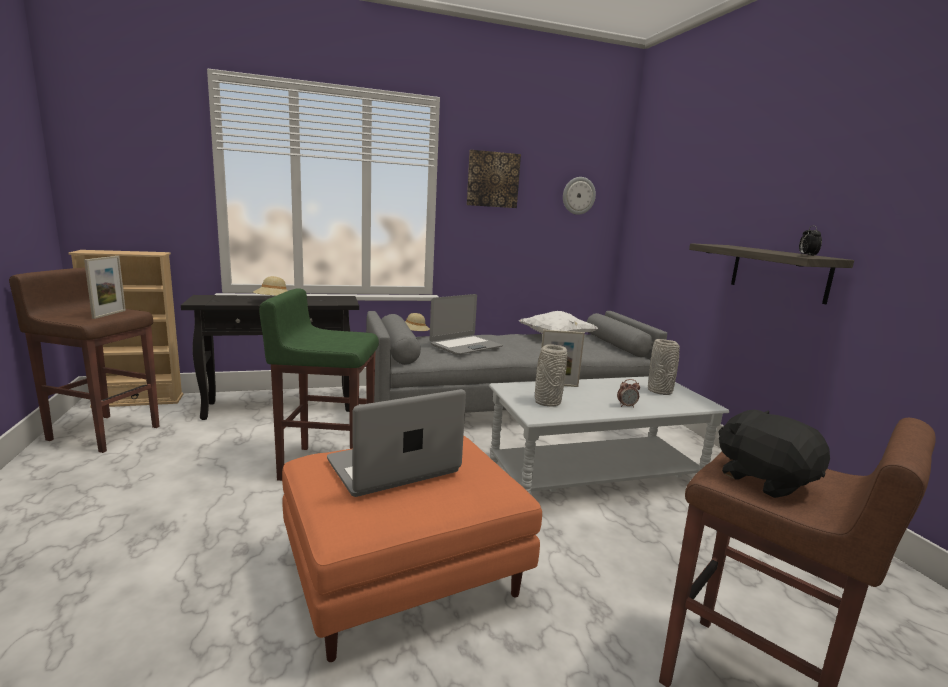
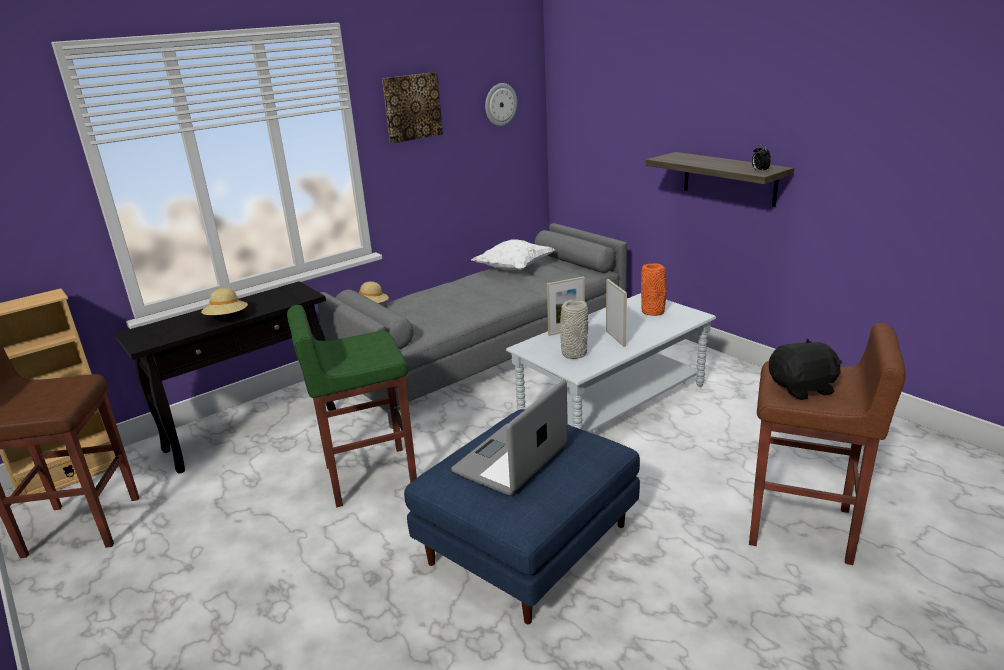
camera: 20 degrees left, 10 degrees up
picture frame [84,256,126,319] -> picture frame moved to [606,279,627,347]
orange ottoman [282,435,542,662] -> blue ottoman [404,409,640,624]
laptop [430,294,503,354] -> none
alarm clock [617,379,640,408] -> none
grey vase [648,339,680,395] -> orange vase [641,263,666,316]
black plush toy [718,410,830,498] -> black plush toy turned 135 degrees clockwise [769,338,842,400]

